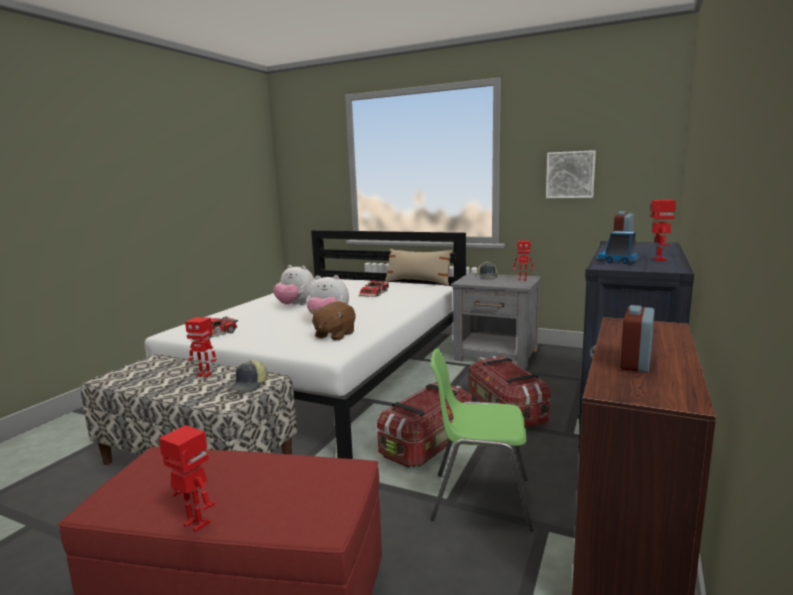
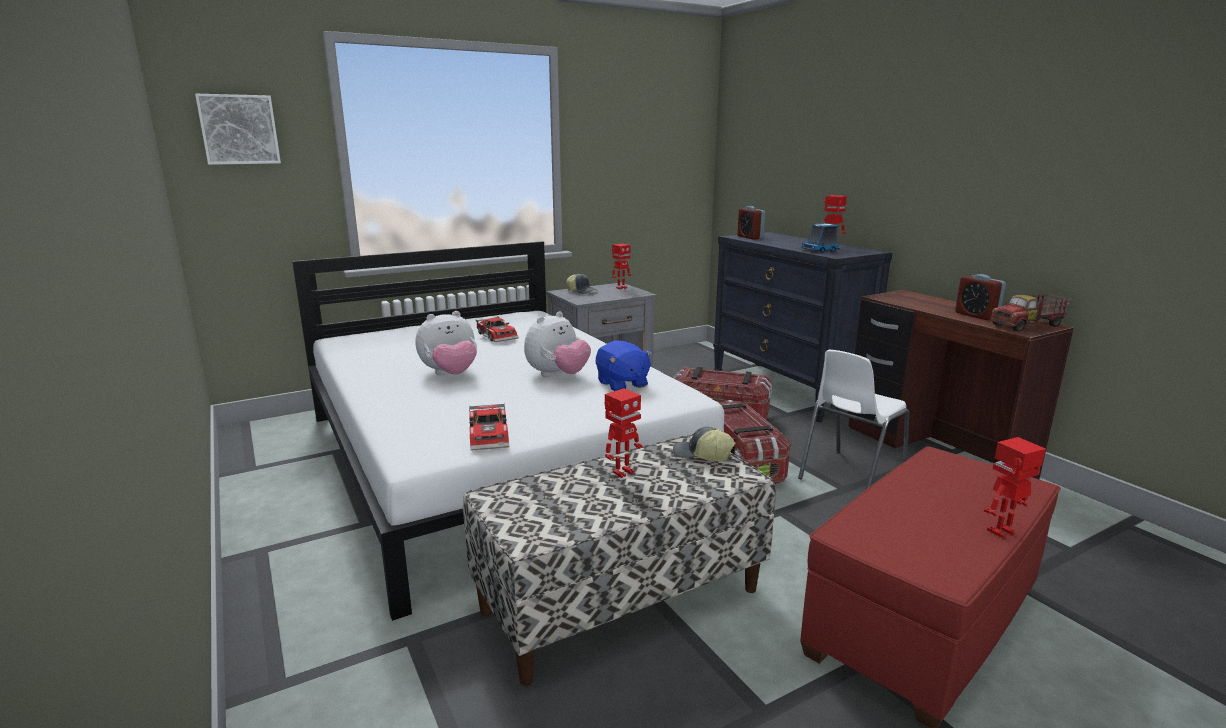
camera: 55 degrees left, 5 degrees up
cap [228,360,267,393] -> cap turned 150 degrees clockwise [673,427,736,462]
brown plush toy [310,301,356,340] -> blue plush toy [596,340,653,391]
beige pillow [385,248,453,286] -> none
green chair [430,348,534,531] -> white chair [798,350,909,490]
picture [546,150,596,198] -> picture moved to [195,94,281,165]
none -> toy truck [990,294,1072,332]

